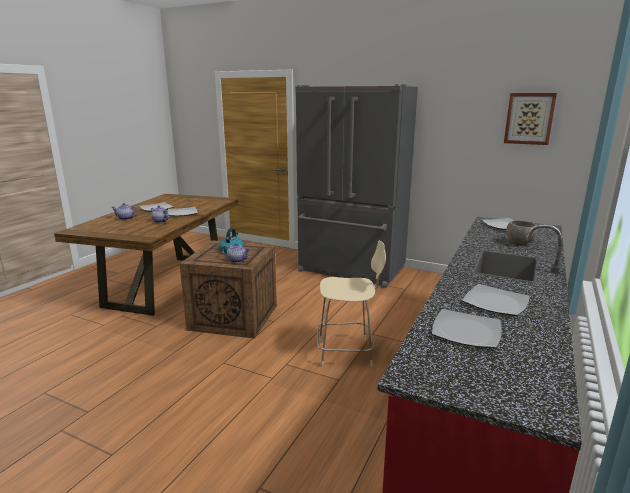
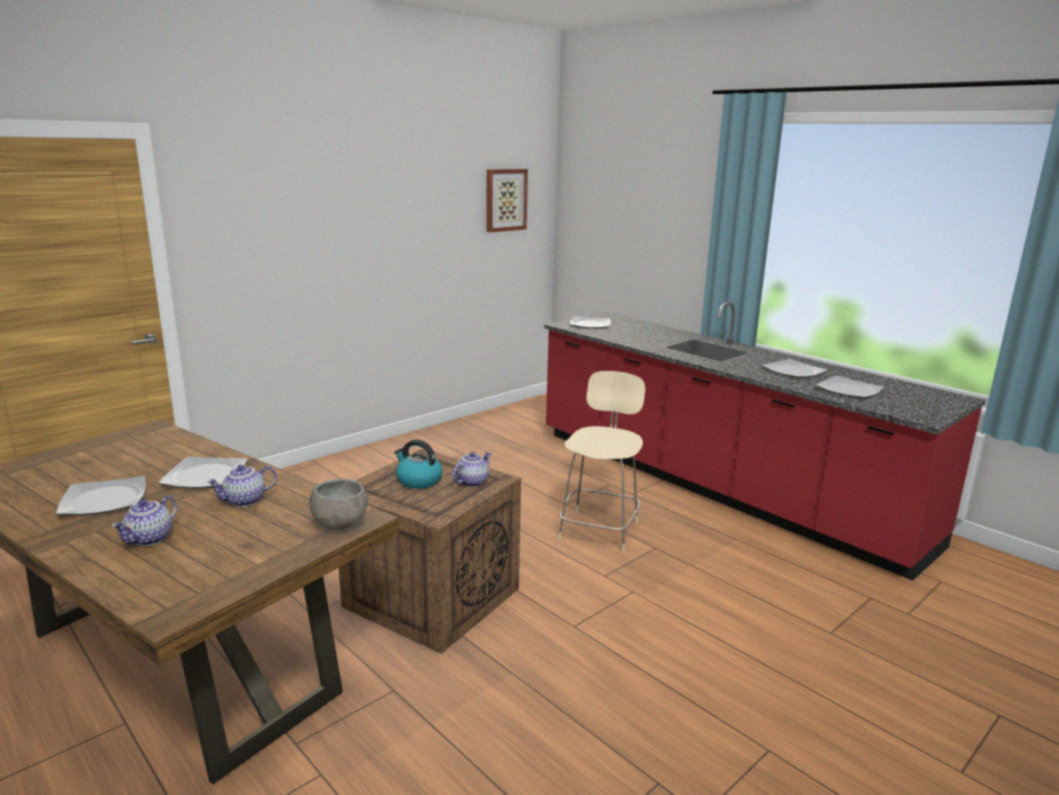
camera: 70 degrees left, 0 degrees up
grey fridge [295,84,418,288] -> none
grey bowl [506,220,538,245] -> grey bowl moved to [309,479,368,531]

